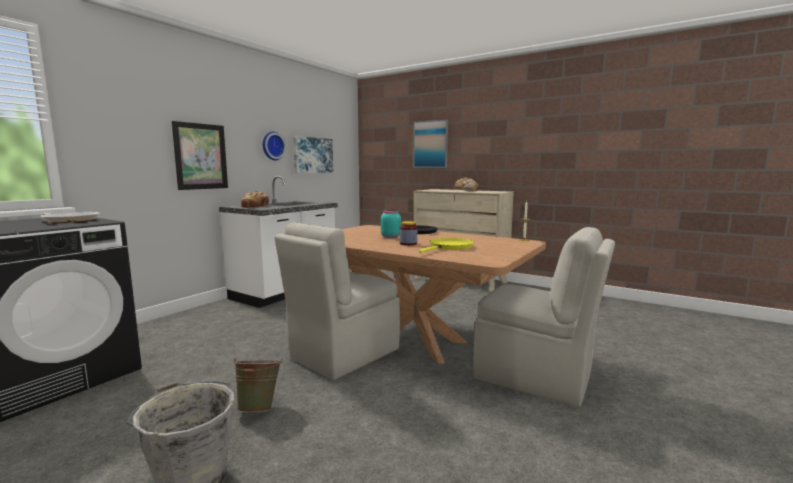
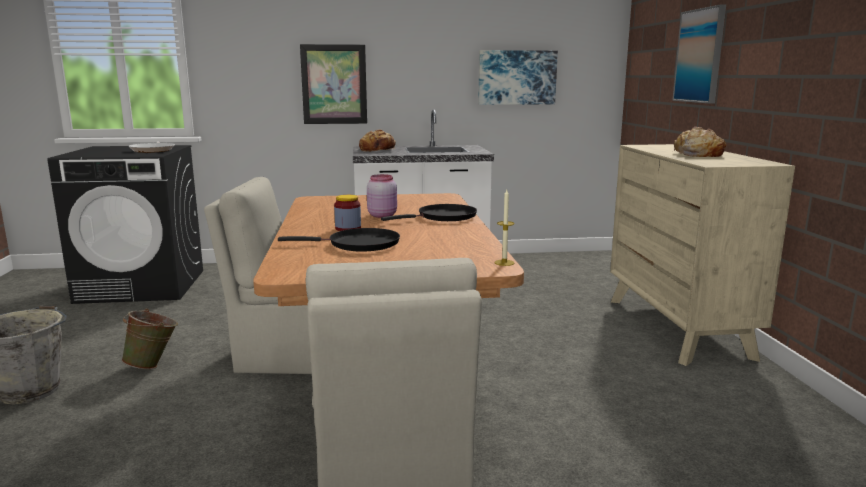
camera: 50 degrees right, 5 degrees up
wall clock [263,132,286,160] -> none
turquoise jar [381,210,401,238] -> pink jar [367,174,397,218]
yellow frying pan [419,238,474,253] -> black frying pan [278,228,400,252]

